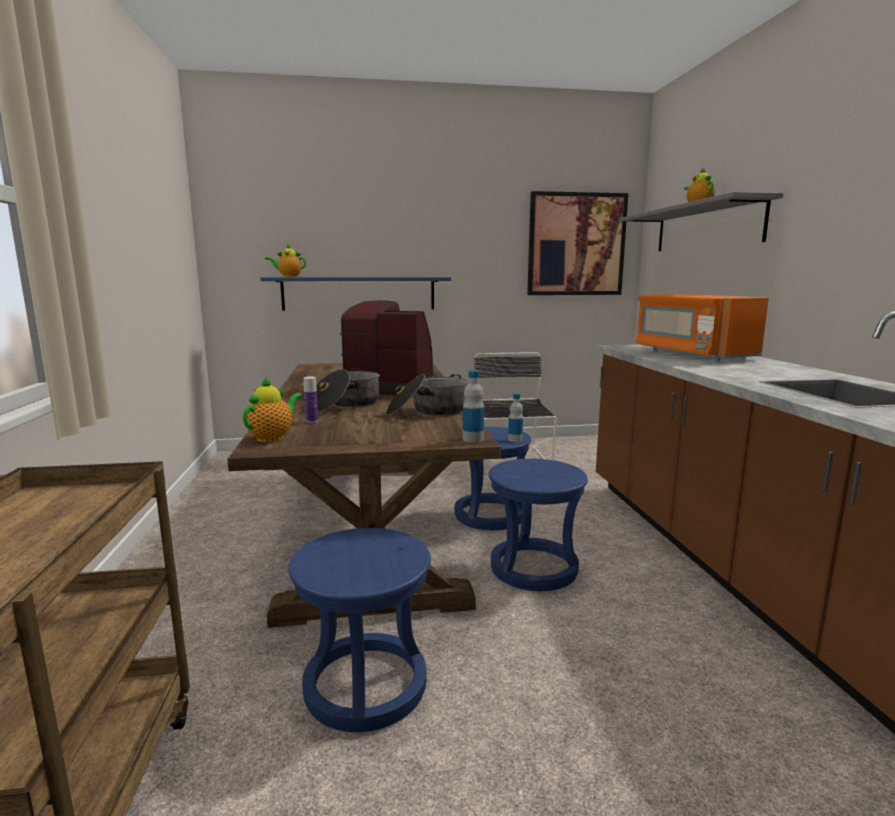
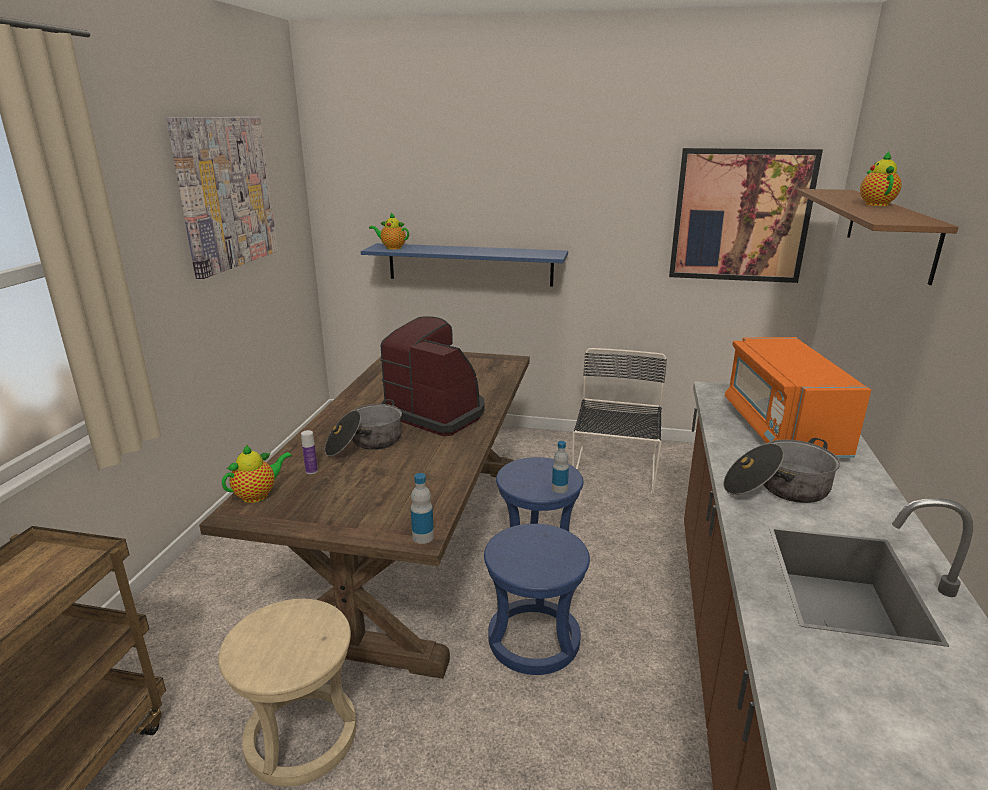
camera: 20 degrees right, 10 degrees up
blue stool [289,528,431,732] -> beige stool [218,599,356,787]
cooking pot [386,374,468,416] -> cooking pot moved to [723,438,840,503]
grey shelf [620,192,783,251] -> brown shelf [797,189,959,285]
none -> picture [166,117,278,279]

